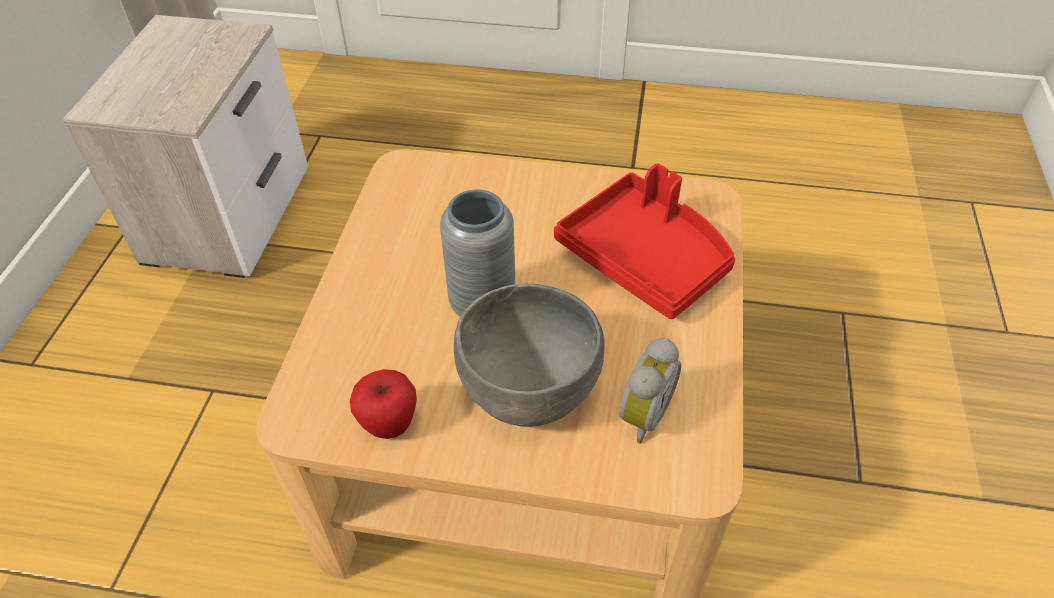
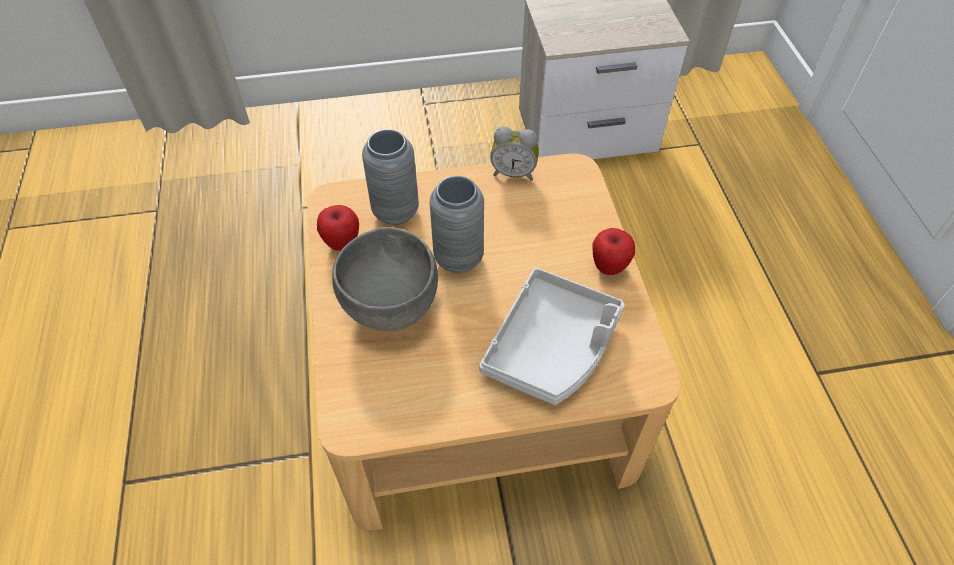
camera: 70 degrees right, 5 degrees up
red tray [554,164,735,319] -> grey tray [479,268,625,405]
alarm clock [619,338,682,444] -> alarm clock moved to [490,126,539,181]
none -> grey vase [362,129,419,225]
none -> apple [593,228,635,275]

